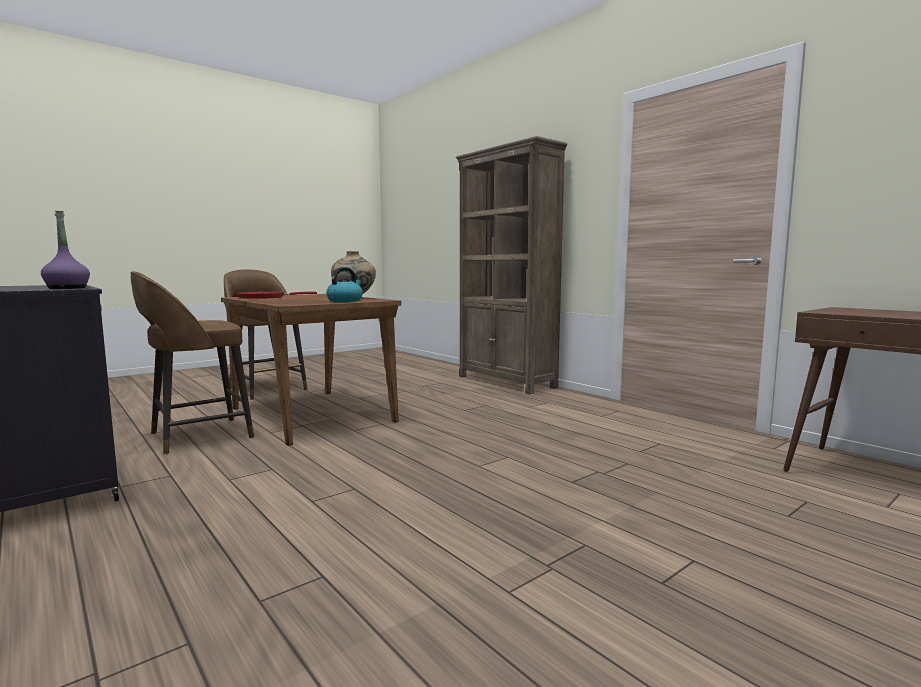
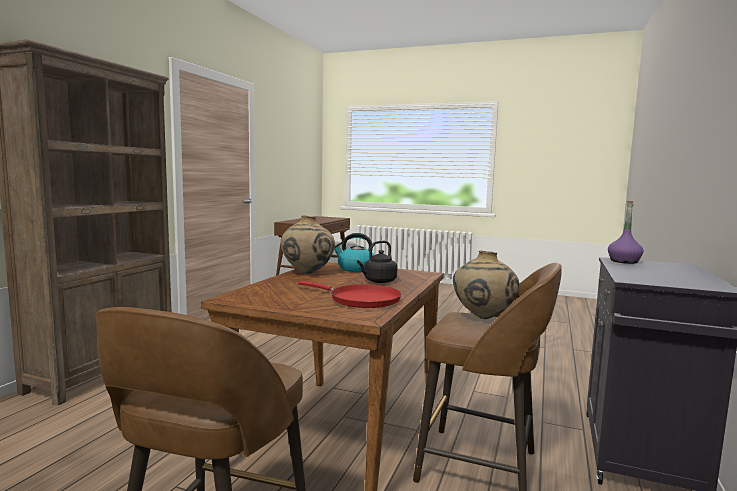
camera: 120 degrees left, 0 degrees up
none -> black kettle [357,241,398,283]
none -> beige vase [453,251,519,319]

